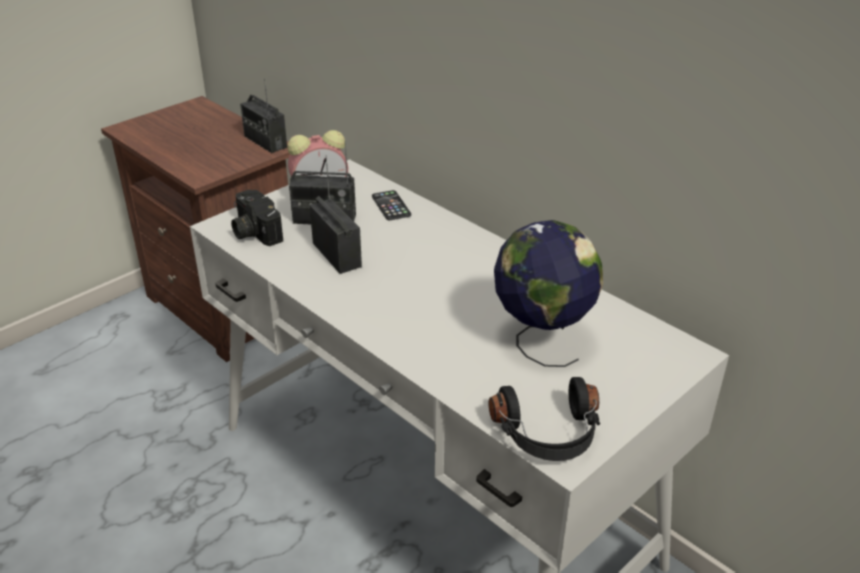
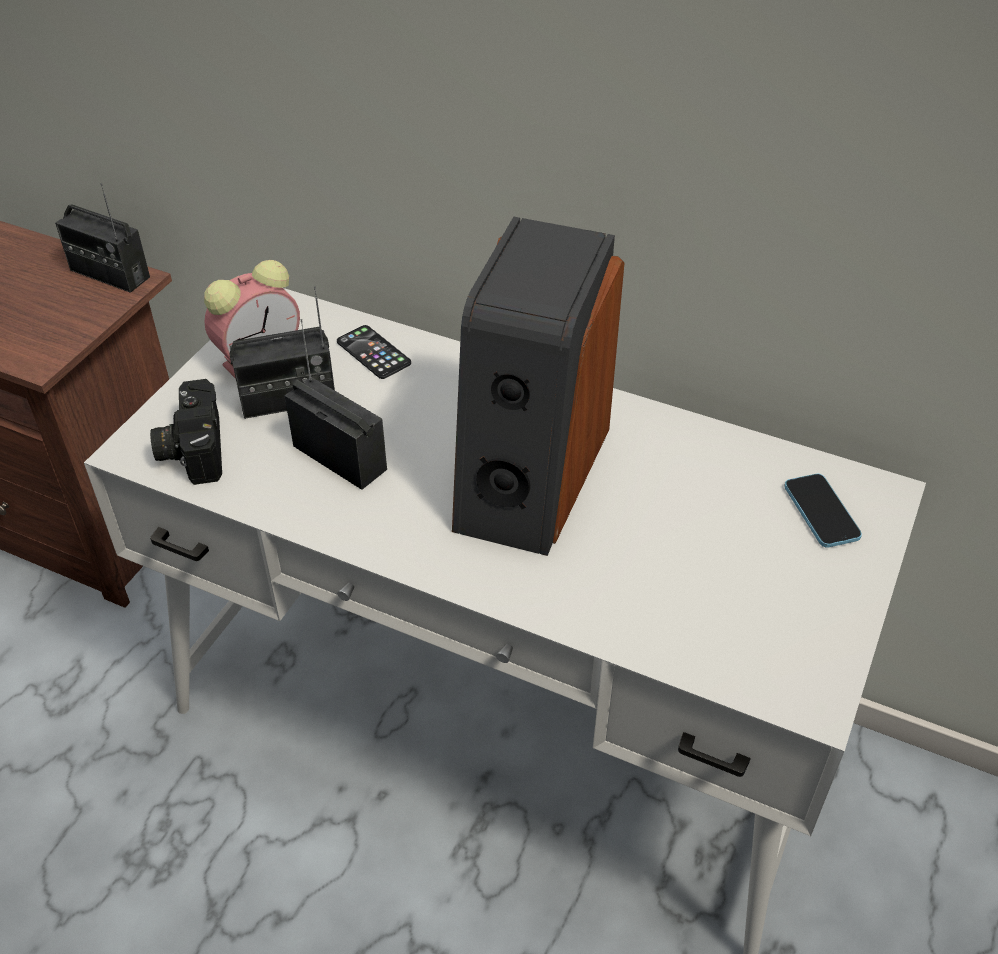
camera: 20 degrees left, 10 degrees up
camera [231,190,283,246] -> camera turned 45 degrees clockwise [150,379,222,485]
black headphones [489,377,600,461] -> none
globe [494,220,603,367] -> none
none -> speaker [452,217,625,556]
none -> phone [784,474,862,547]

